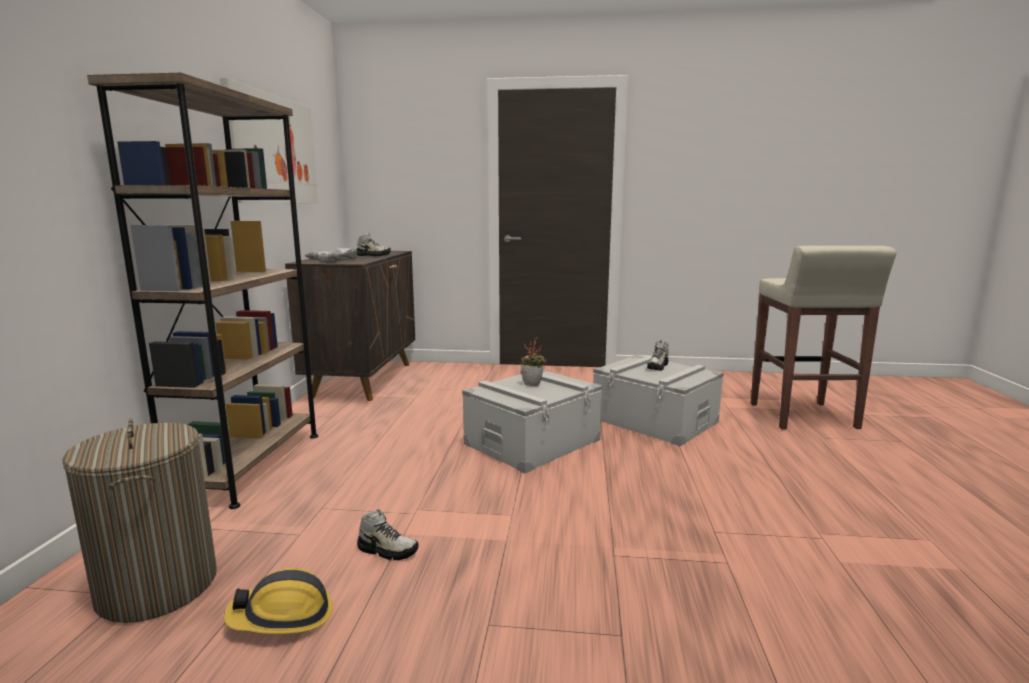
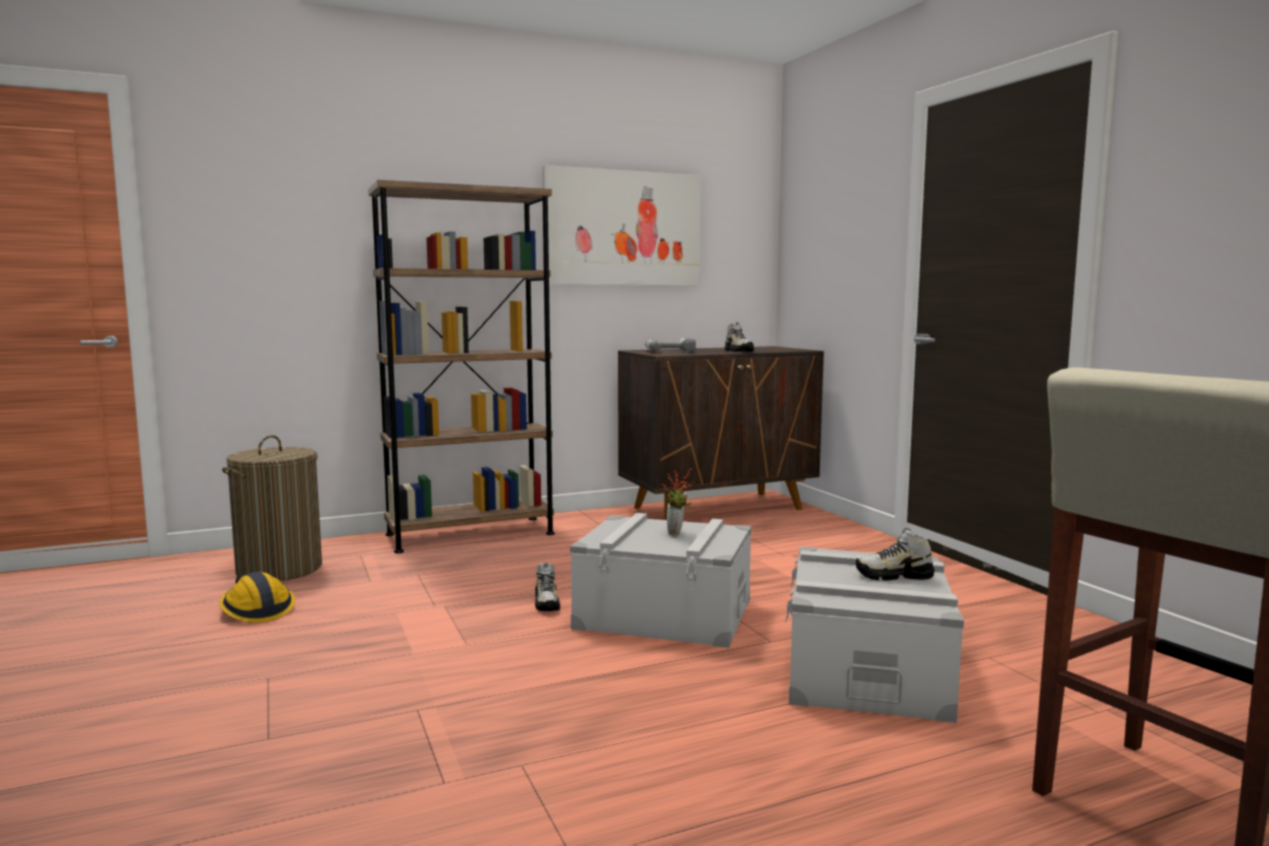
camera: 60 degrees right, 5 degrees down
shoe [357,509,419,560] -> shoe moved to [535,563,560,611]

